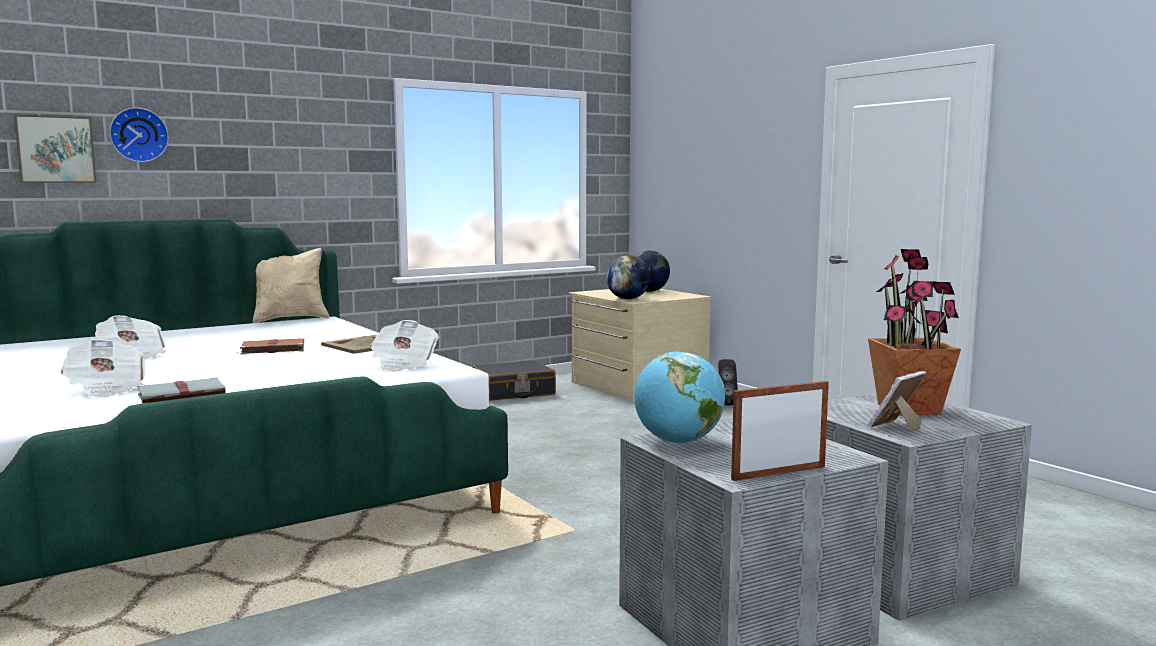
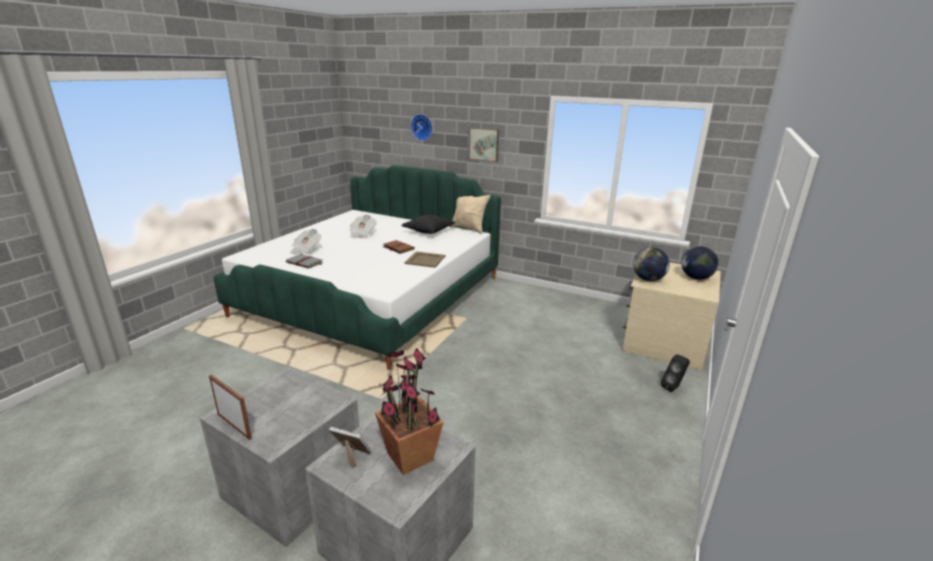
camera: 60 degrees right, 15 degrees up
picture [14,115,96,183] -> picture moved to [468,127,499,162]
newspaper [370,320,439,372] -> none
black suitcase [472,360,556,401] -> none
globe [634,352,725,443] -> none
none -> black pillow [401,215,456,234]

